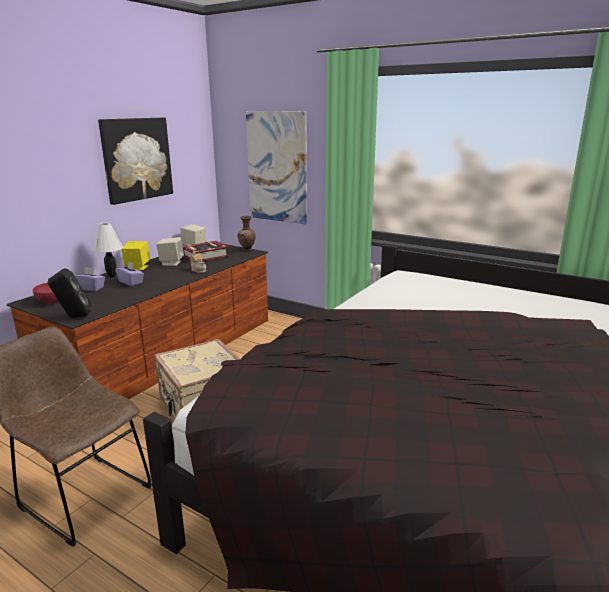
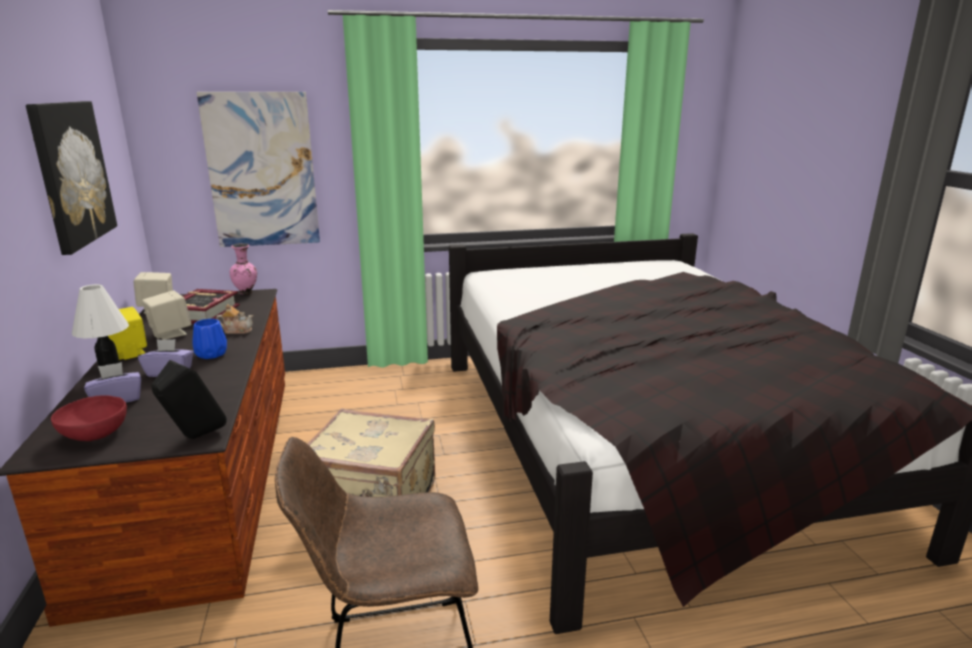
camera: 45 degrees left, 0 degrees up
brown vase [237,216,256,251] -> pink vase [230,243,257,295]
none -> blue vase [192,319,227,359]

